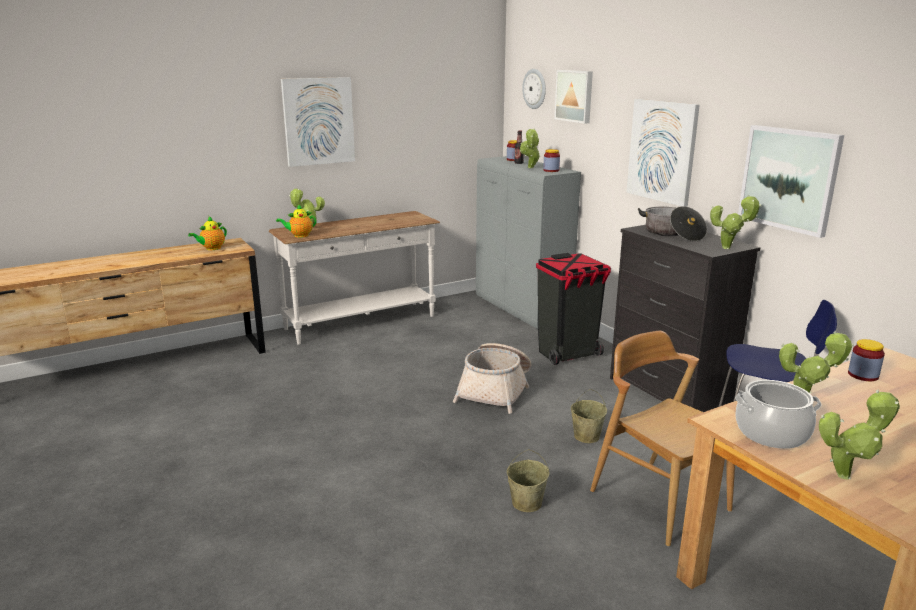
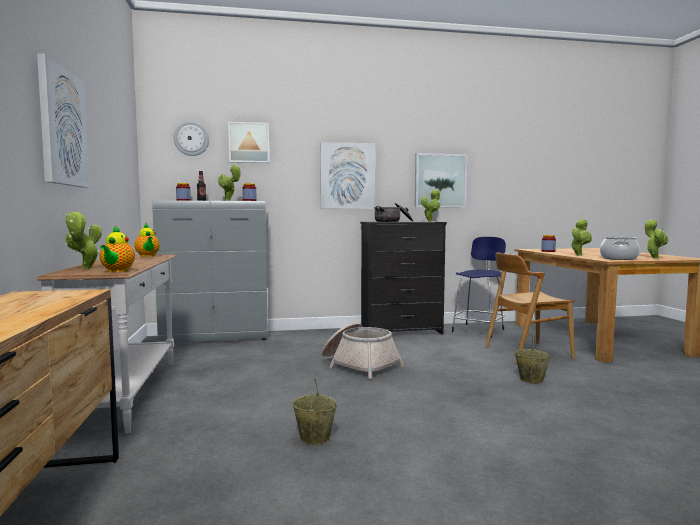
camera: 70 degrees left, 15 degrees down
teapot [188,216,227,250] -> teapot moved to [134,223,160,257]
black trash can [536,253,611,365] -> none
beige bucket [571,389,607,443] -> beige bucket moved to [292,378,337,445]

